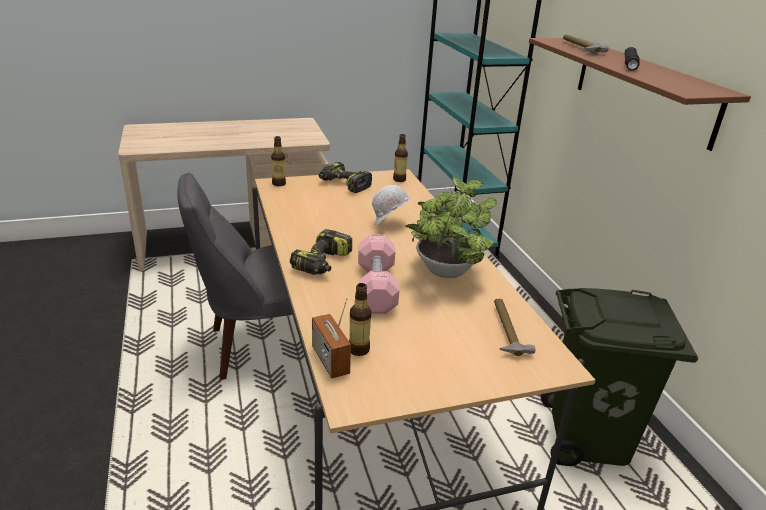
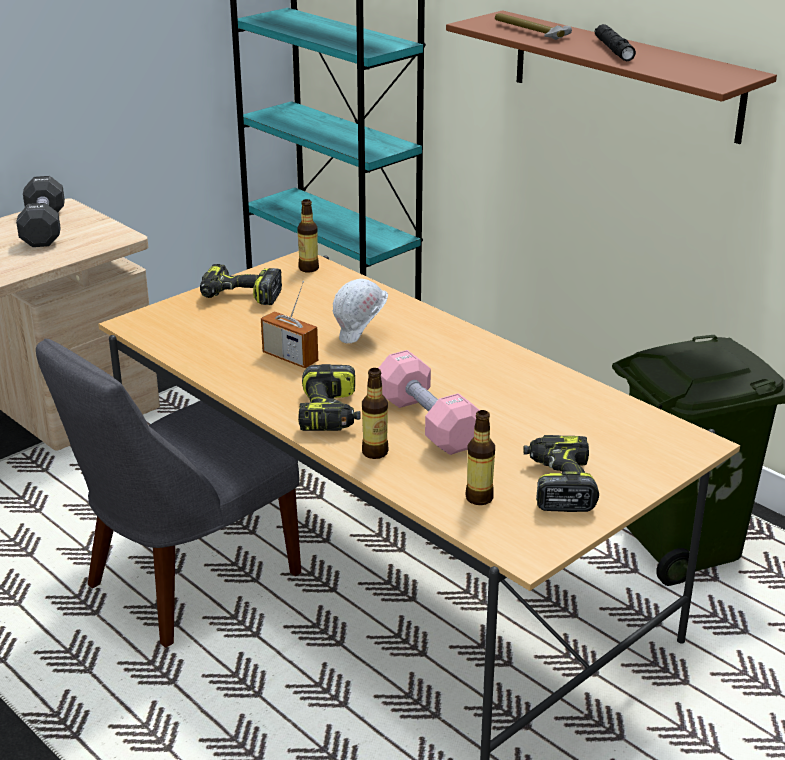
camera: 25 degrees left, 0 degrees up
bottle [271,136,286,186] -> bottle moved to [362,368,389,459]
radio [312,298,351,378] -> radio moved to [261,281,318,368]
potted plant [405,176,497,278] -> none
hammer [494,299,535,356] -> none
none -> black dumbbell [16,176,65,247]
none -> power drill [523,435,599,512]

